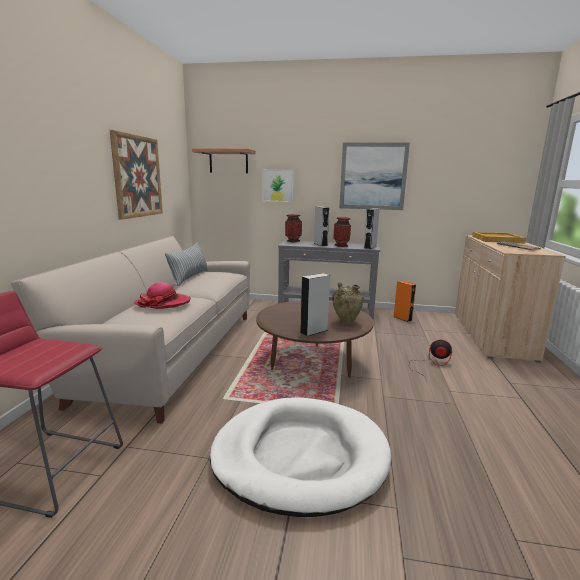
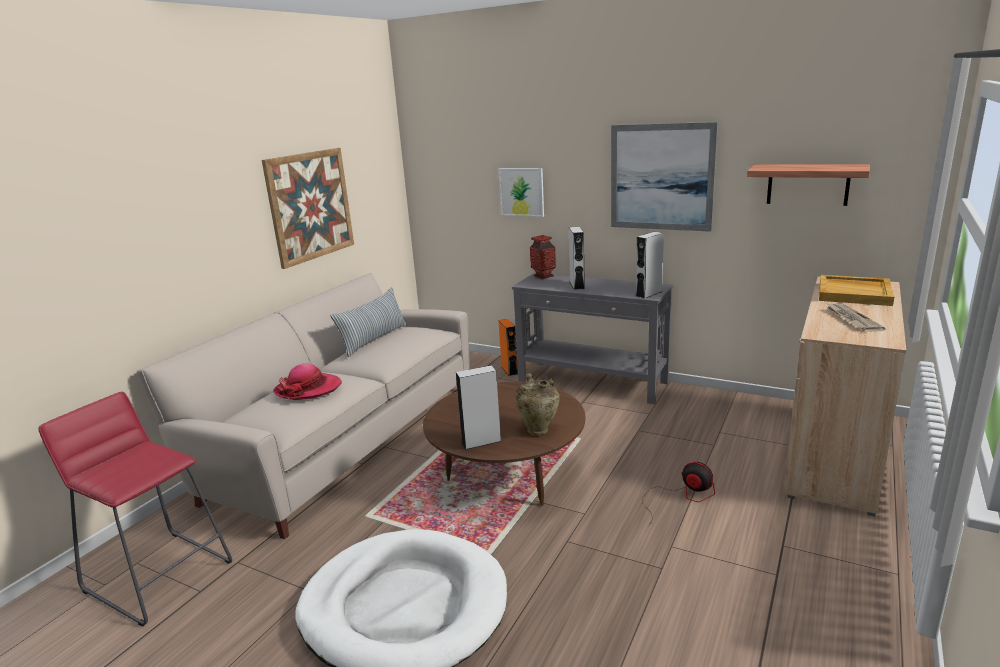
camera: 20 degrees right, 5 degrees up
shelf [192,148,256,173] -> shelf moved to [747,164,870,206]
vase [333,217,351,247] -> none
orange speaker [394,281,416,322] -> orange speaker moved to [498,319,518,376]

